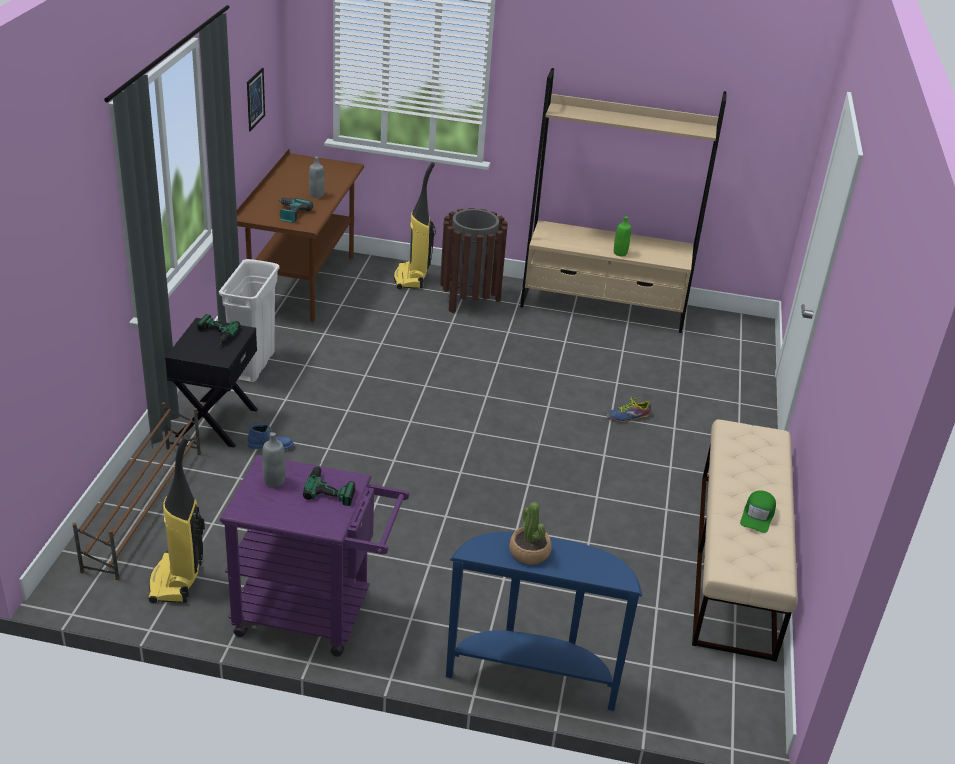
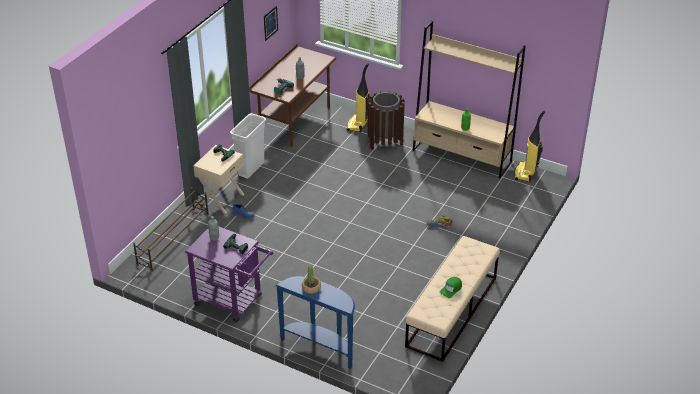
camera: 20 degrees right, 5 degrees up
vacuum cleaner [148,434,205,603] -> vacuum cleaner moved to [515,111,545,182]
black nightstand [165,318,258,448] -> beige nightstand [193,145,245,214]

